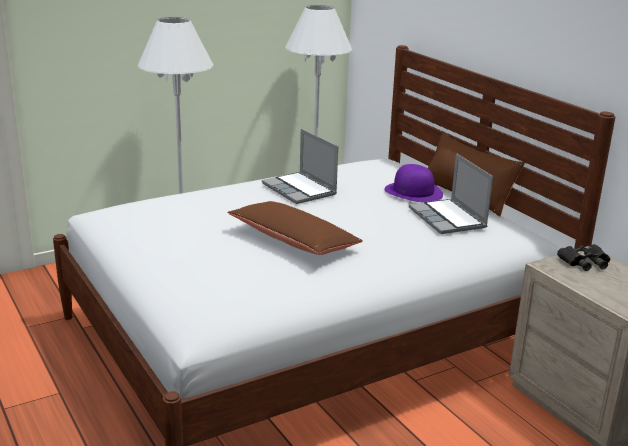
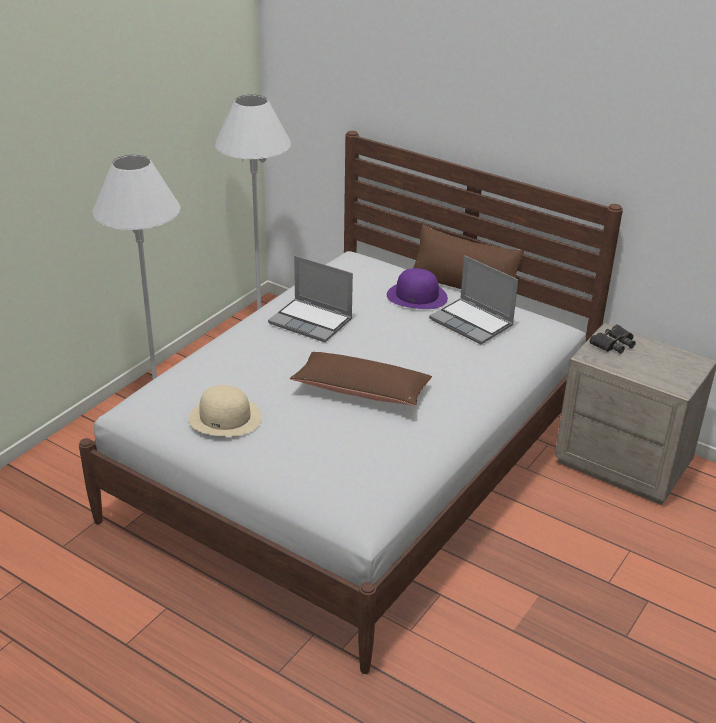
camera: 25 degrees left, 10 degrees up
none -> beige hat [189,385,262,436]

